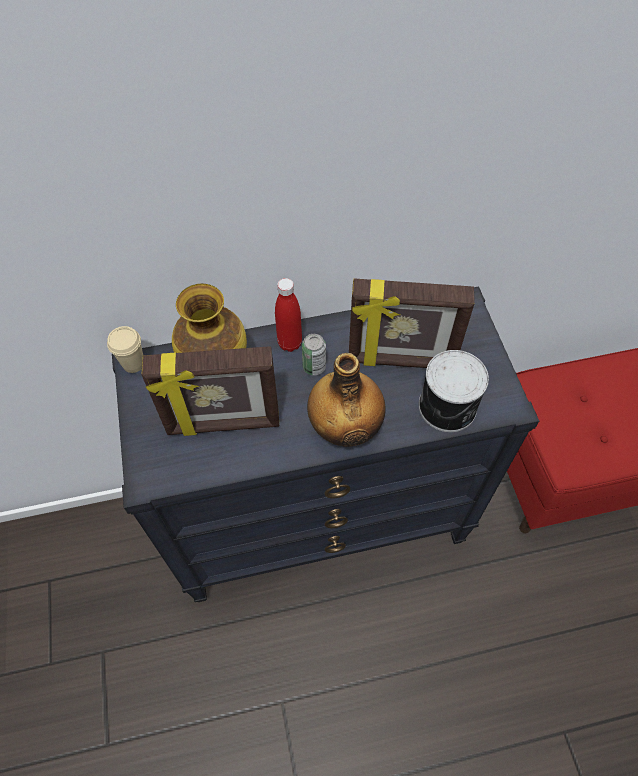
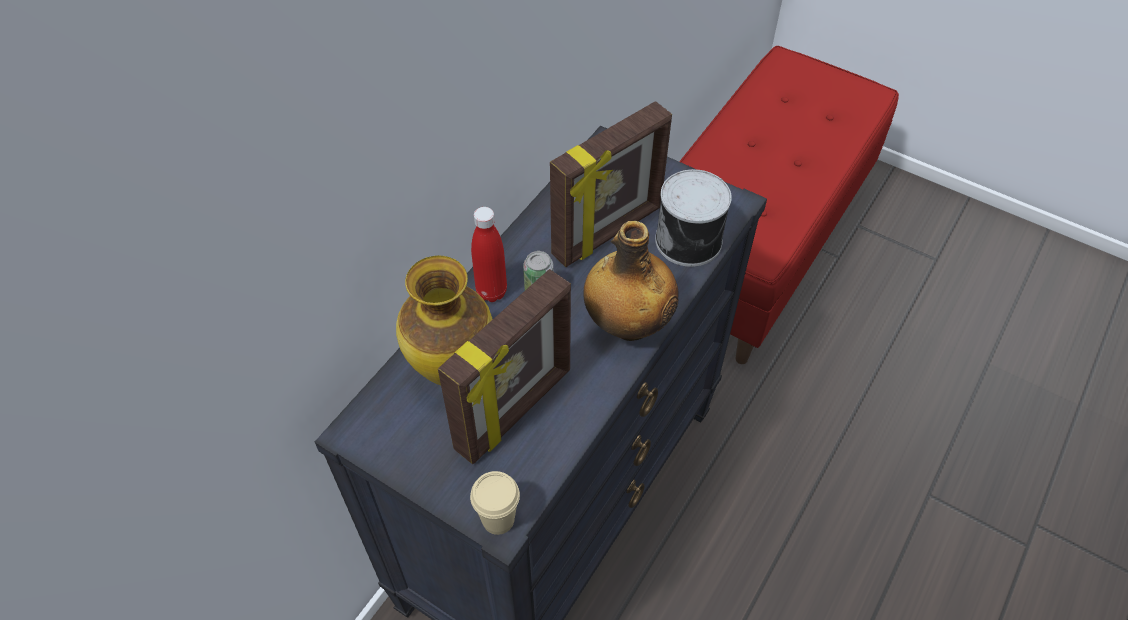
camera: 45 degrees left, 5 degrees down
beige cup [107,326,143,373] -> beige cup moved to [470,471,520,535]

